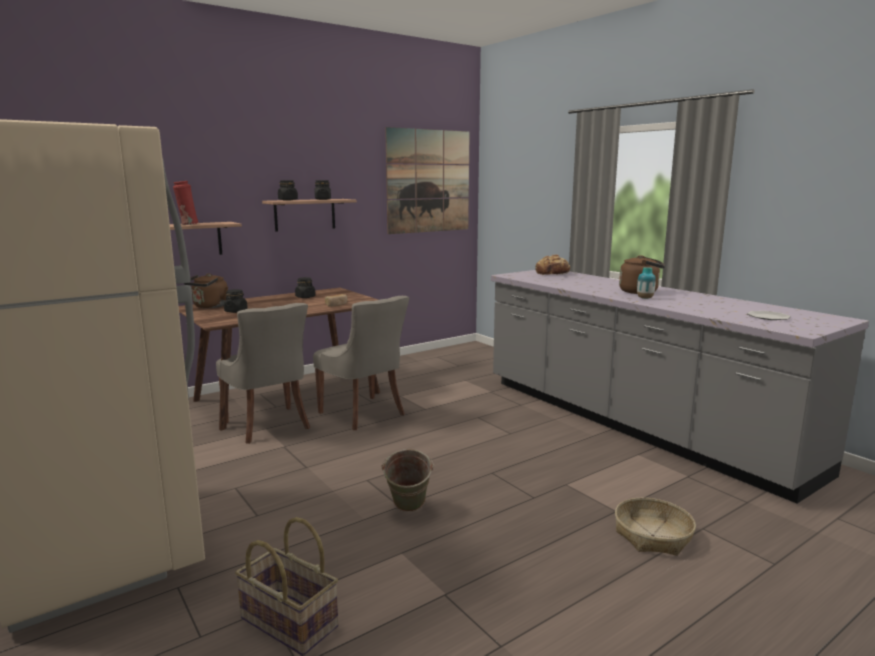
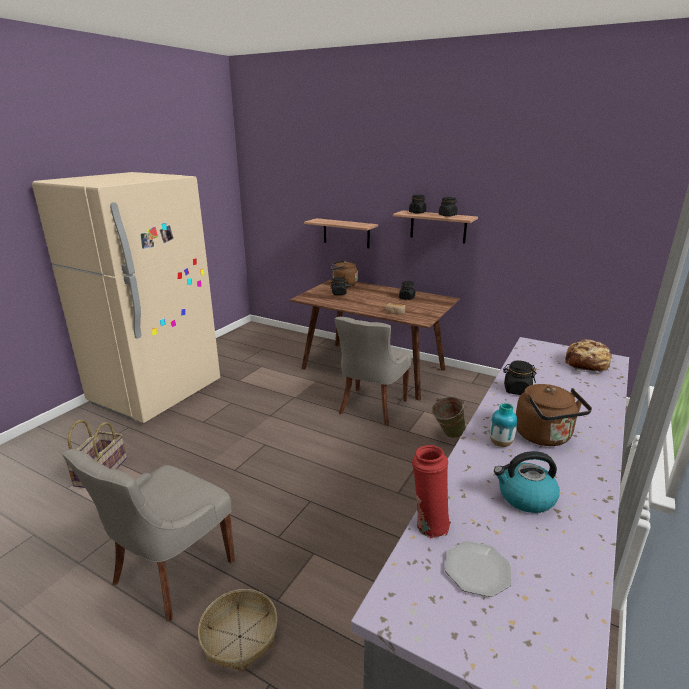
camera: 65 degrees right, 10 degrees up
red vase [173,181,199,225] -> red vase moved to [412,445,451,538]
grey chair [216,303,310,444] -> grey chair moved to [62,449,235,621]
green bucket [382,449,434,512] -> green bucket moved to [432,396,466,438]
picture [385,127,470,234] -> none
none -> kettle [494,451,560,513]
none -> black jar [503,360,536,395]

